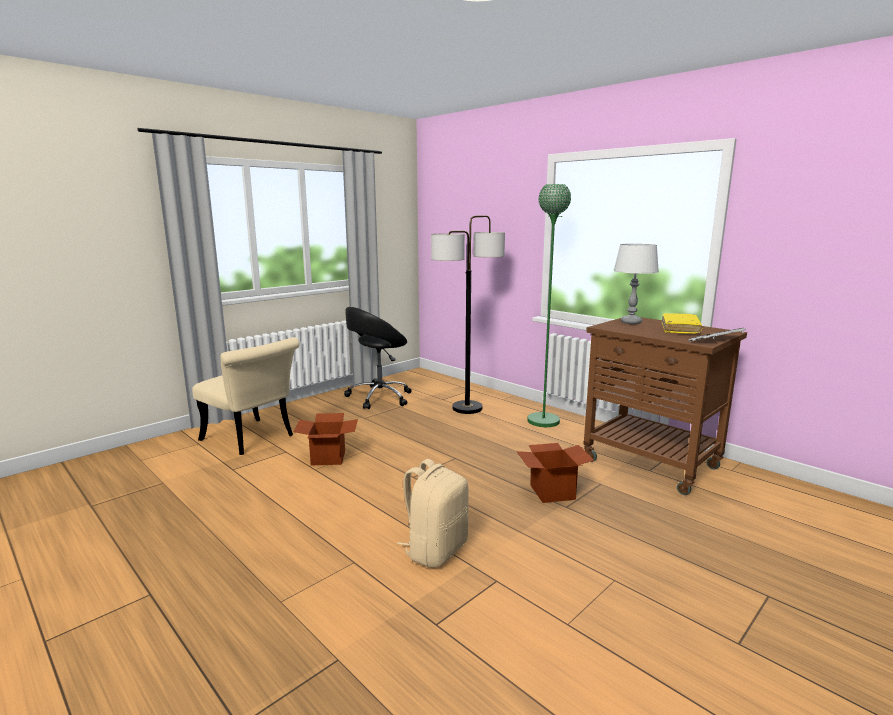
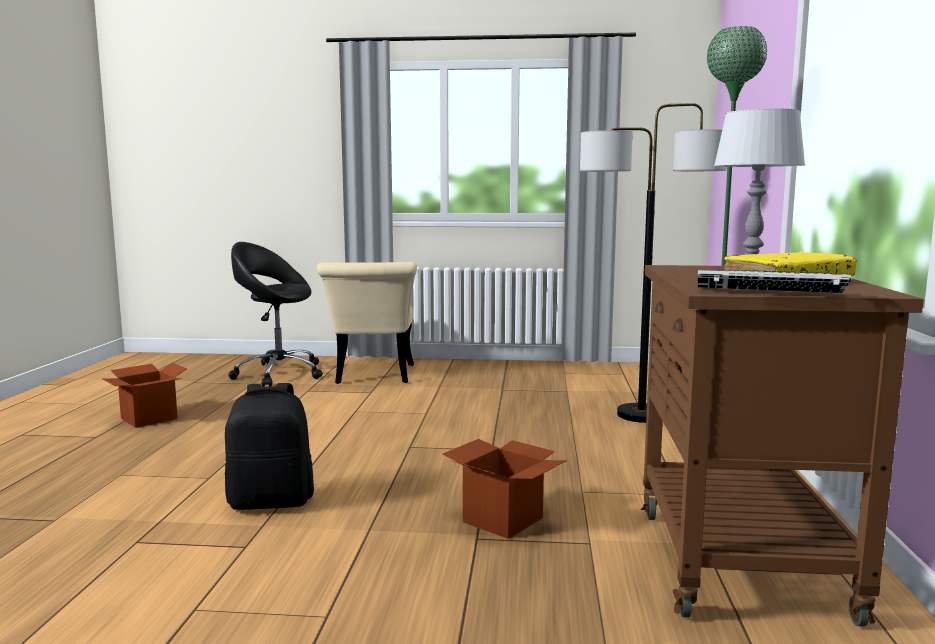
camera: 50 degrees right, 5 degrees down
cardboard box [293,413,358,466] -> cardboard box moved to [103,363,187,428]
black office chair [344,307,412,409] -> black office chair moved to [229,242,323,387]
beige backpack [397,459,468,568] -> black backpack [225,383,314,510]

